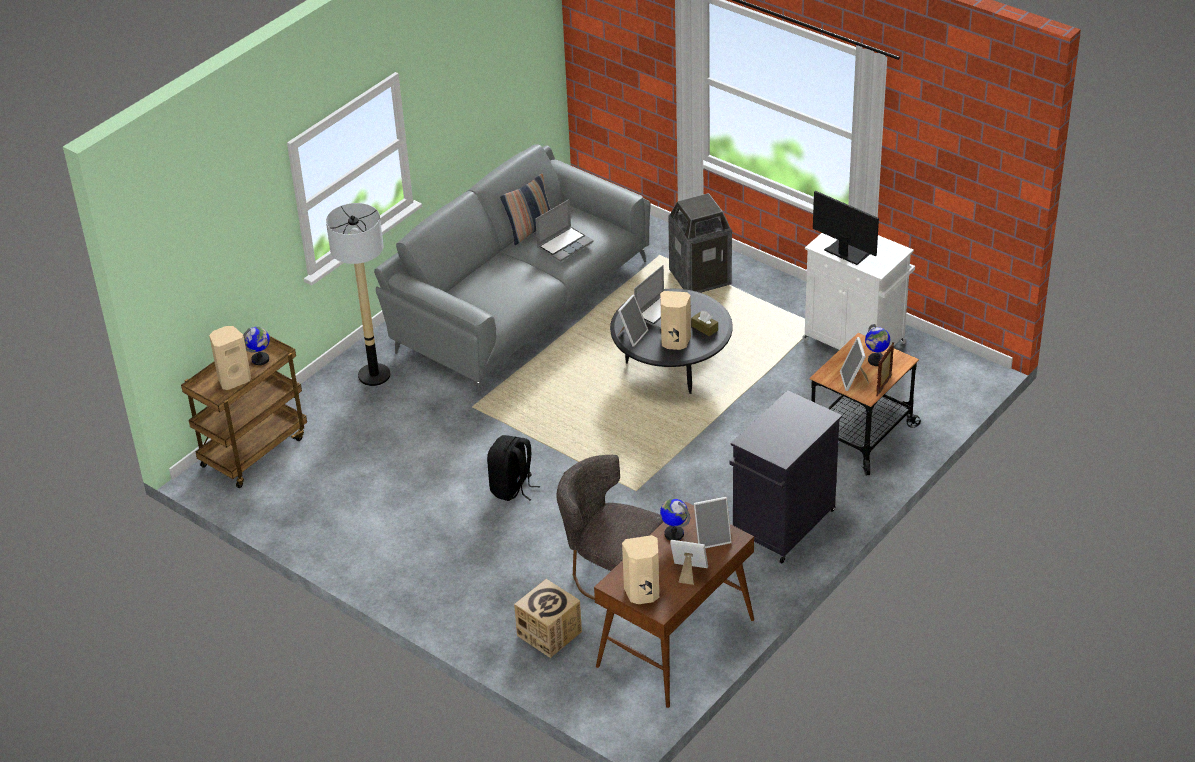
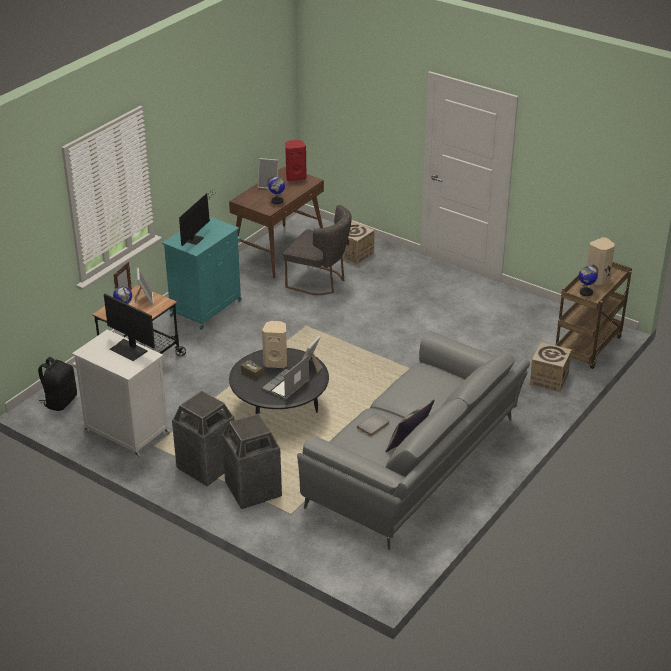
camera: 175 degrees right, 5 degrees down
floor lamp [326,203,391,386] -> none
black backpack [487,435,540,501] -> black backpack moved to [38,357,77,411]
laptop [535,199,594,262] -> grey book [357,413,389,436]
beige speaker [622,535,659,604] -> red speaker [285,140,307,181]
picture frame [694,497,732,548] -> none
black cabinet [729,390,842,563] -> turquoise cabinet [162,217,242,330]
none -> trash can [172,391,234,486]
none -> monitor [179,193,215,246]
none -> cardboard box [530,342,572,392]

